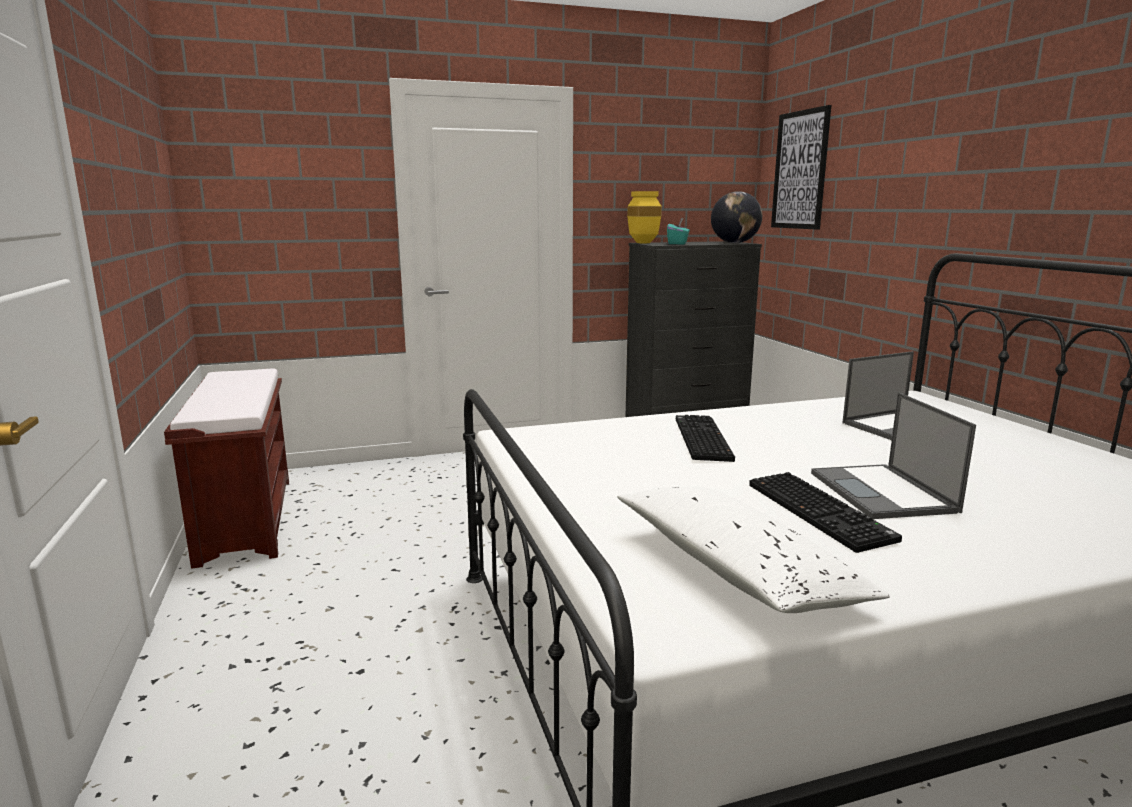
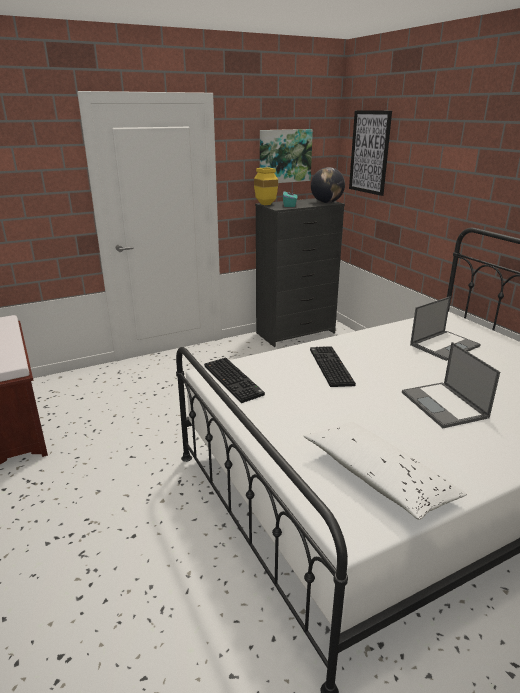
camera: 10 degrees left, 10 degrees up
keyboard [749,472,902,553] -> keyboard moved to [204,357,265,403]
none -> picture [260,129,313,183]

